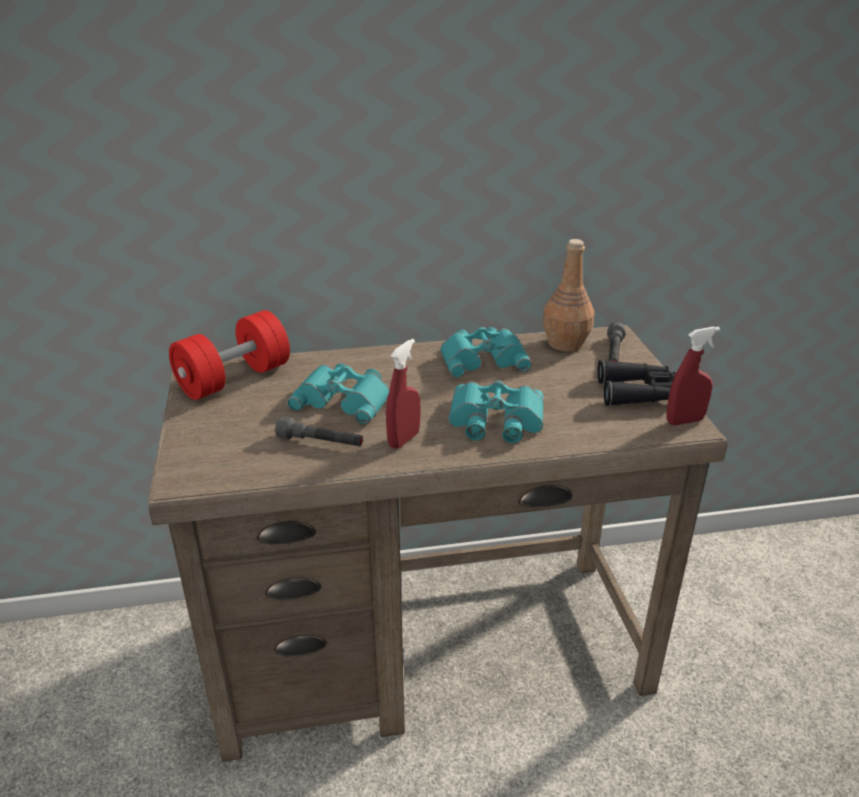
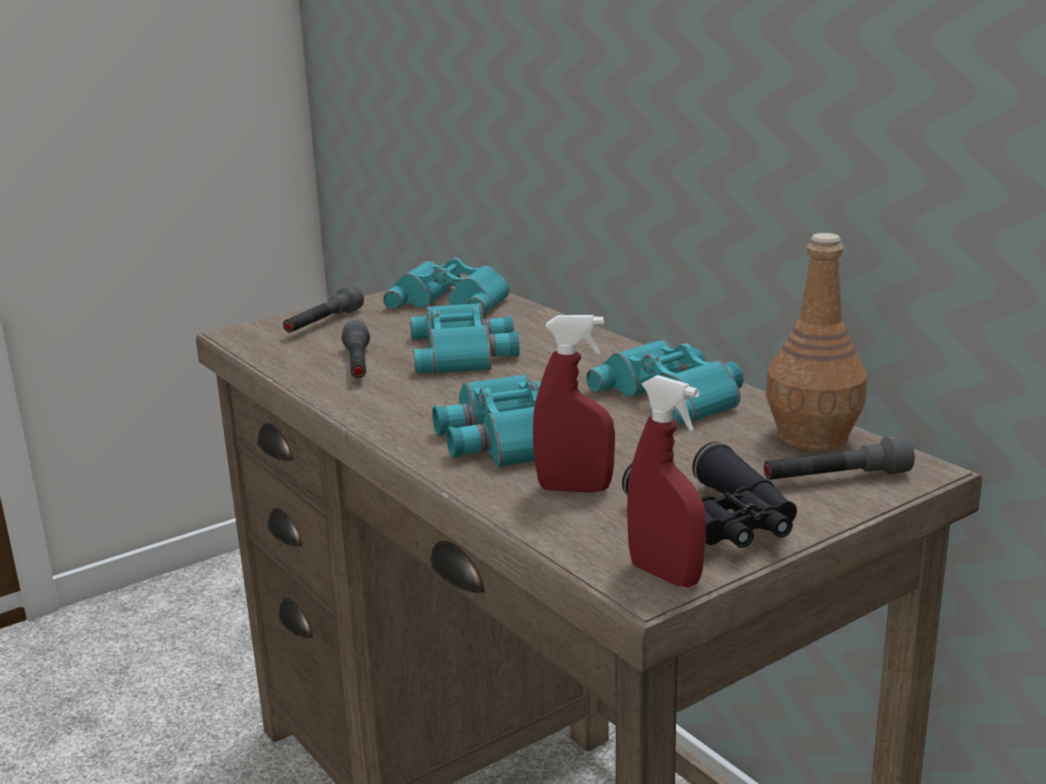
camera: 65 degrees right, 10 degrees down
red dumbbell [169,310,290,400] -> turquoise binoculars [383,257,510,314]
red spray bottle [386,339,421,449] -> red spray bottle moved to [533,315,615,493]
none -> grey flashlight [283,285,364,333]

